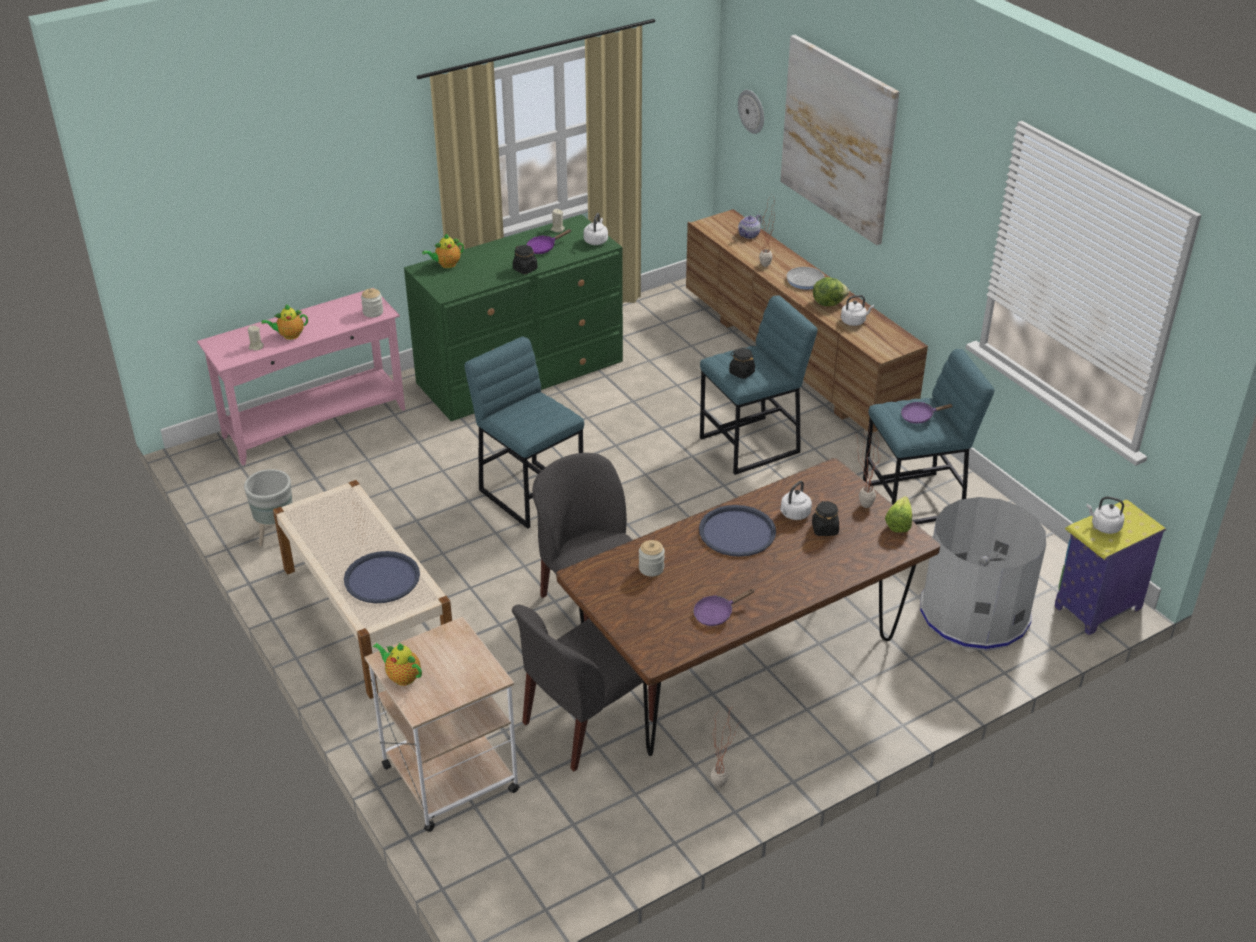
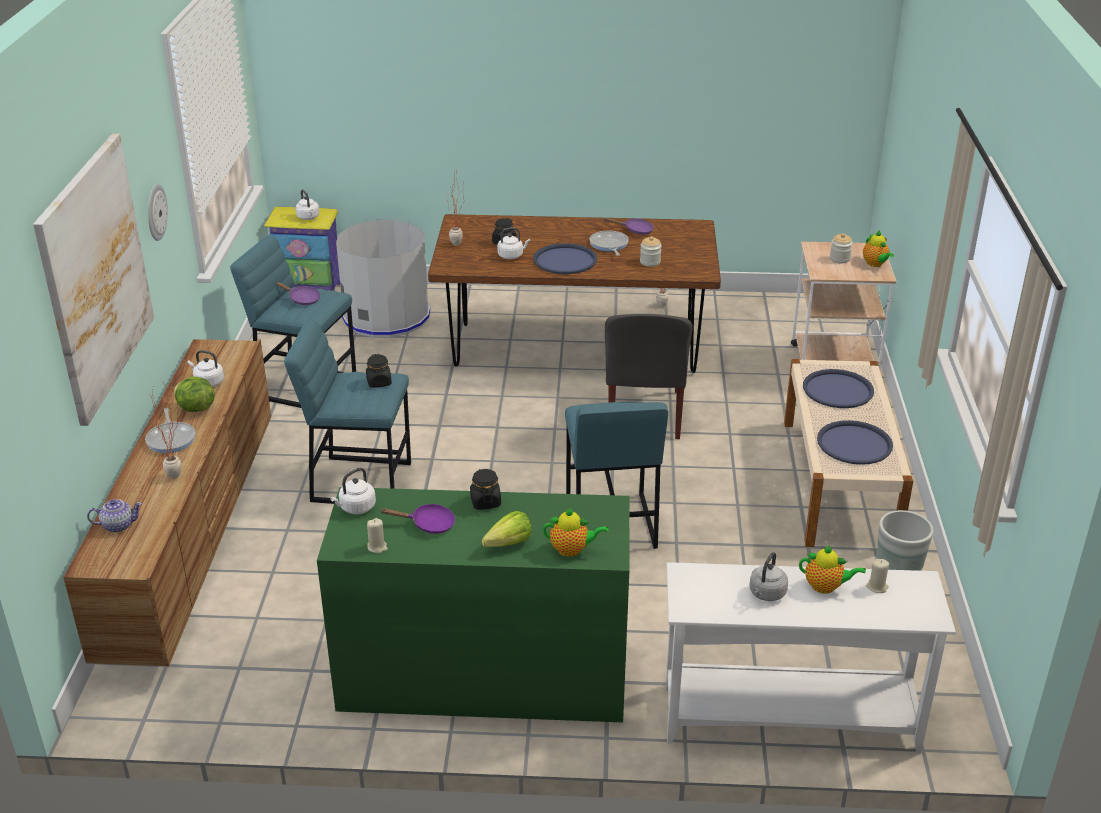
camera: 145 degrees left, 5 degrees down
pink console table [197,288,405,466] -> white console table [665,562,956,754]
jar [361,288,383,318] -> jar moved to [830,233,853,263]
grey chair [512,604,657,771] -> none
wall clock [738,90,764,134] -> wall clock moved to [148,184,168,241]
lettuce [885,496,912,533] -> lettuce moved to [482,511,532,547]
none -> frying pan [589,231,629,256]
none -> grey kettle [749,552,788,601]
none -> blue tray [817,420,893,465]

